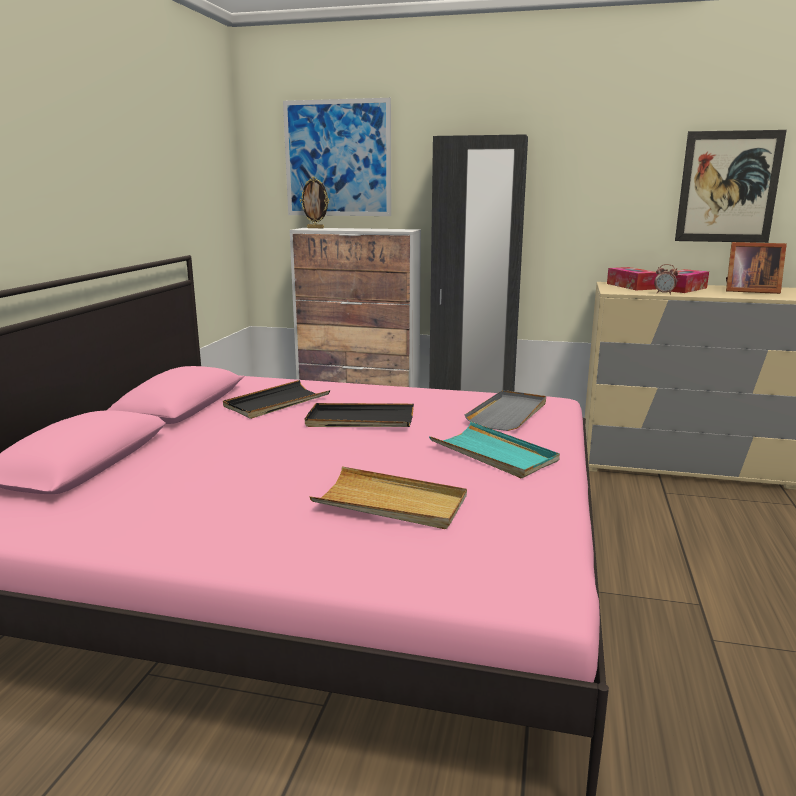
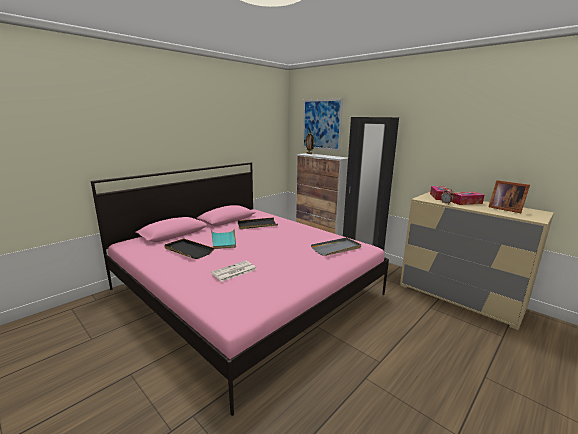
camera: 30 degrees right, 0 degrees up
black tray [305,403,414,427] -> black tray moved to [164,238,214,259]
beige tray [310,466,467,529] -> newspaper [211,261,257,282]
turquoise tray [429,422,560,478] -> turquoise tray moved to [211,228,236,249]
picture [675,130,787,243] -> none

